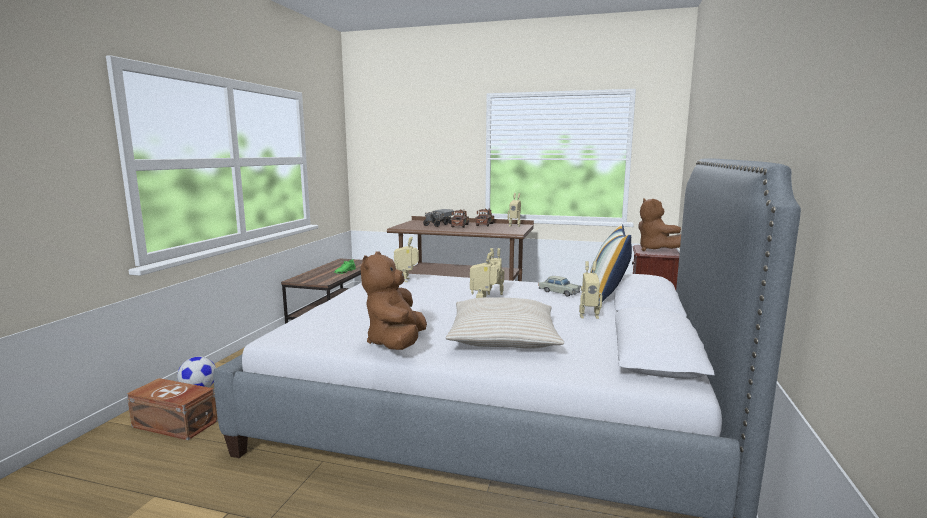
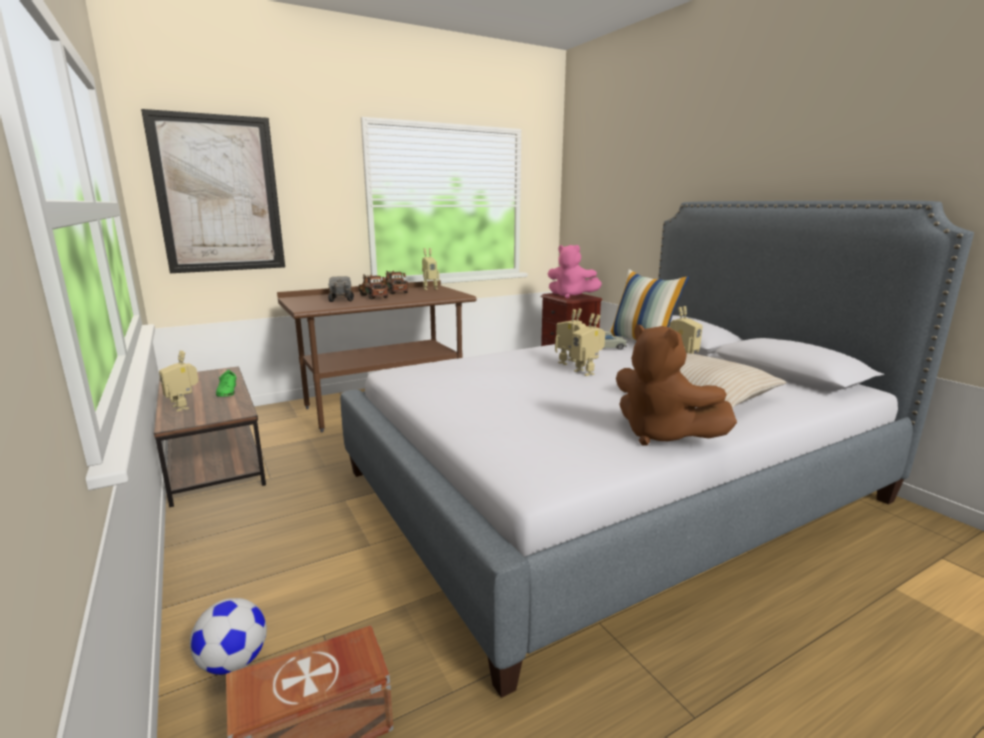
camera: 45 degrees left, 5 degrees up
toy robot [394,237,419,282] -> toy robot moved to [159,350,198,412]
brown plush toy [638,198,681,251] -> pink plush toy [548,245,602,299]
none -> picture [141,109,285,273]

